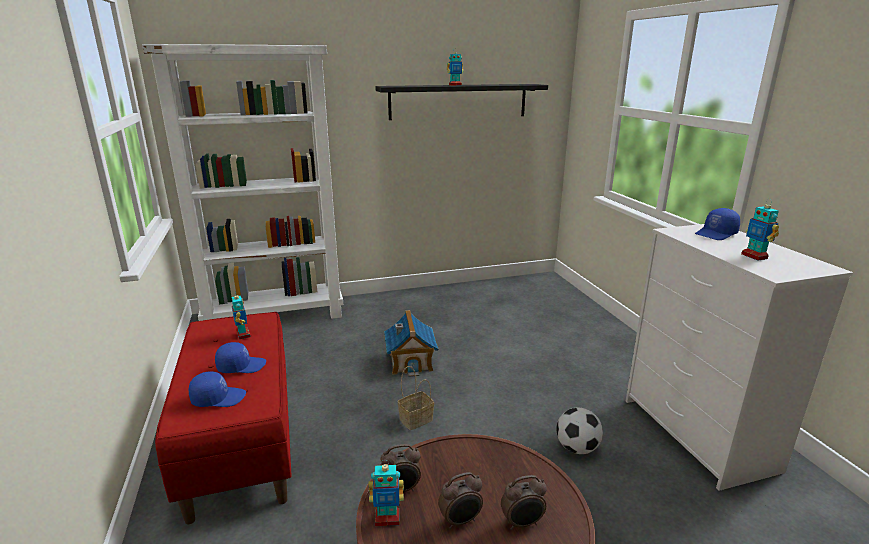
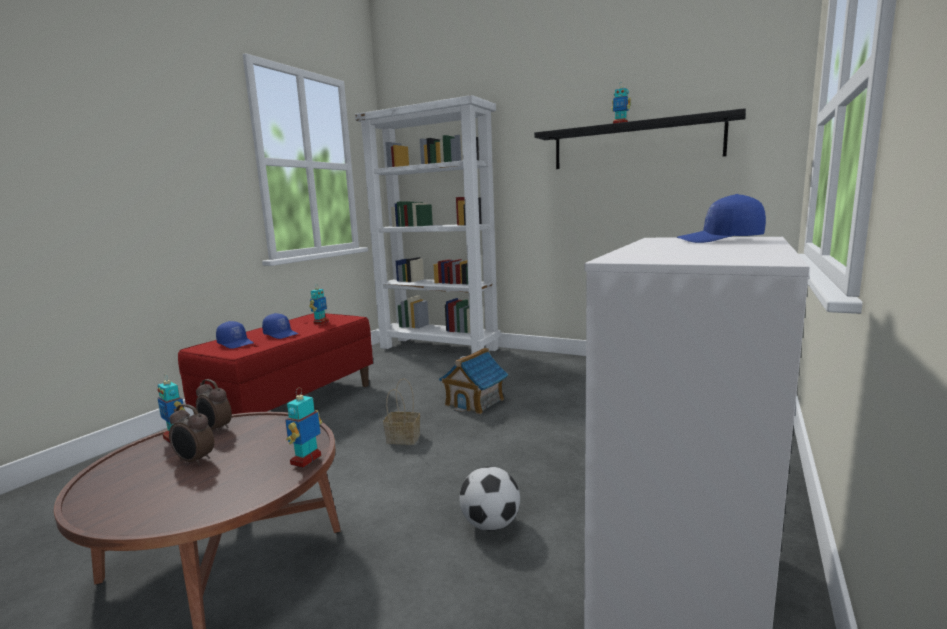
camera: 45 degrees right, 10 degrees down
alarm clock [501,475,547,530] -> none
toy robot [741,199,779,261] -> toy robot moved to [285,388,322,468]

